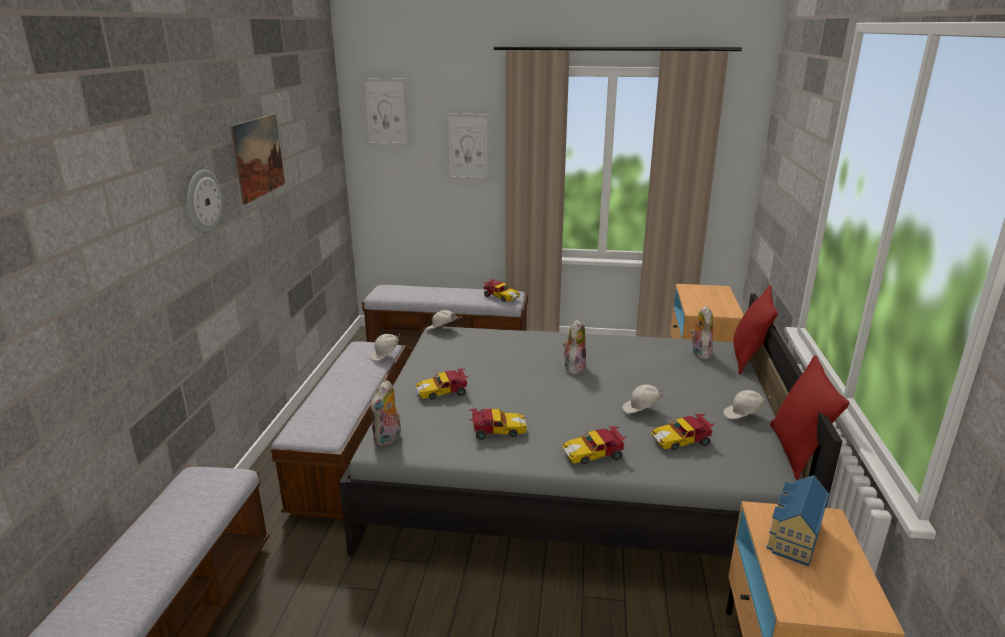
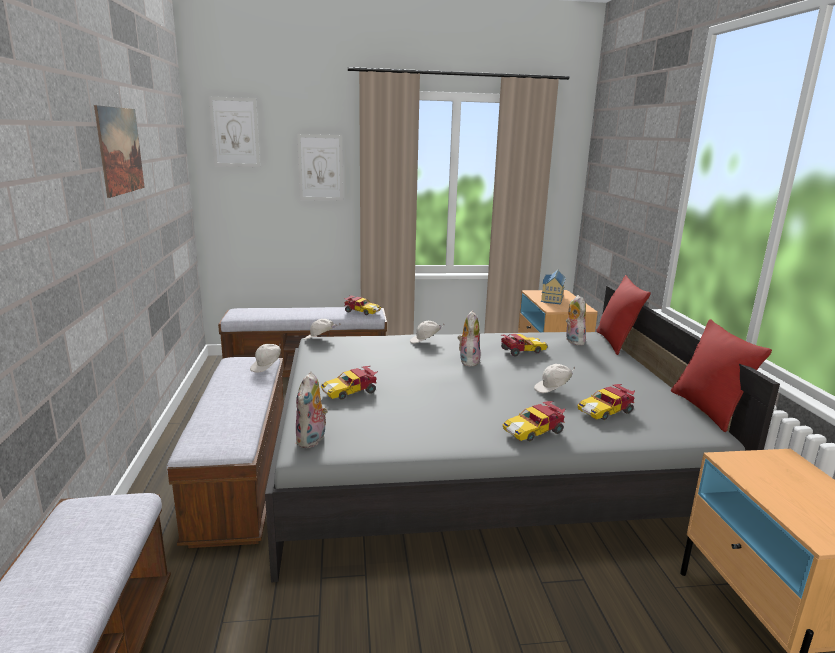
camera: 15 degrees left, 5 degrees down
wall clock [187,170,223,233] -> none
toy car [468,408,527,440] -> toy car moved to [500,334,547,356]
white cap [723,390,771,419] -> white cap moved to [410,321,445,344]
toy house [767,475,829,566] -> toy house moved to [541,270,566,304]

